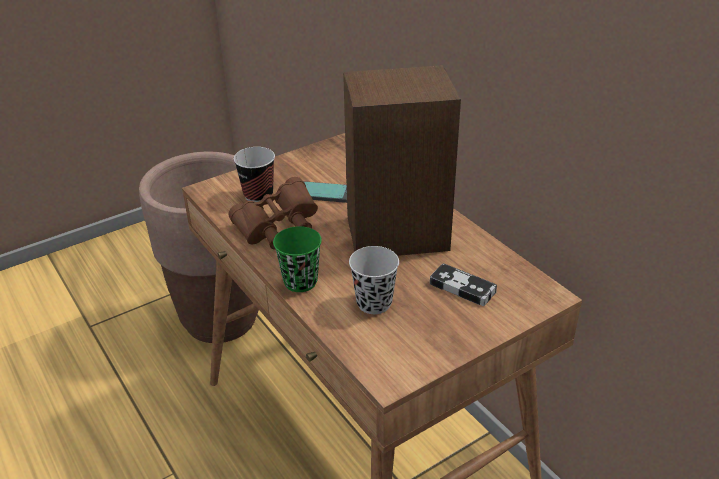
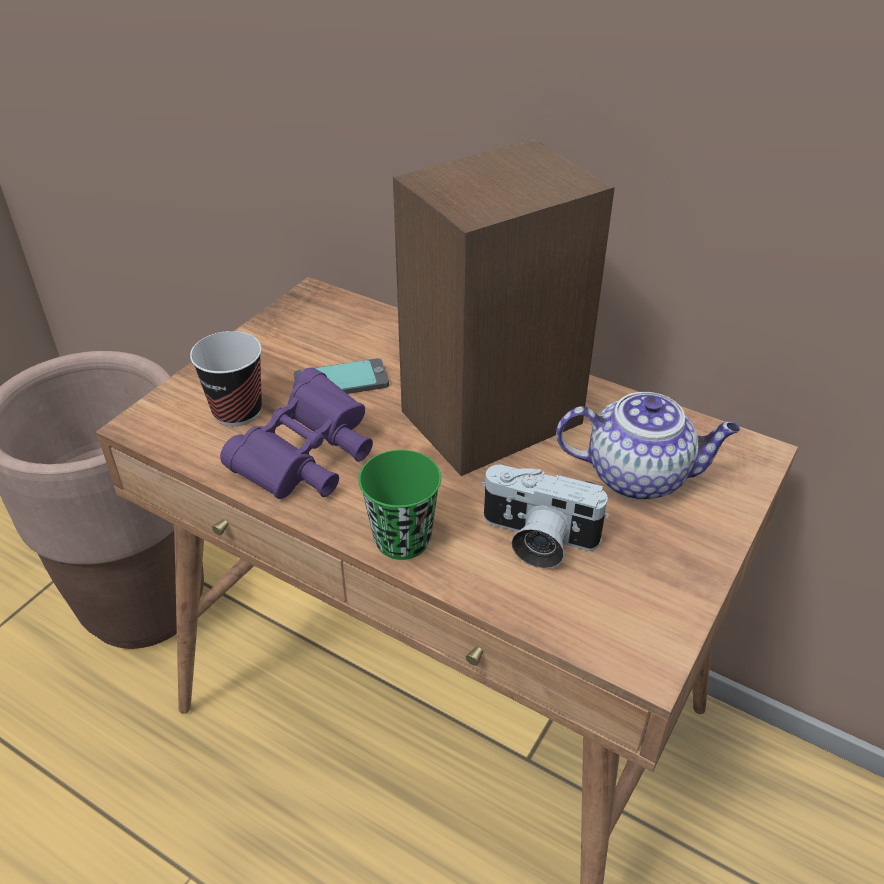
camera: 25 degrees left, 5 degrees up
brown binoculars [228,177,318,249] -> purple binoculars [220,367,373,499]
black cup [349,246,399,314] -> camera [481,465,610,569]
game controller [430,263,497,306] -> teapot [556,392,740,500]

